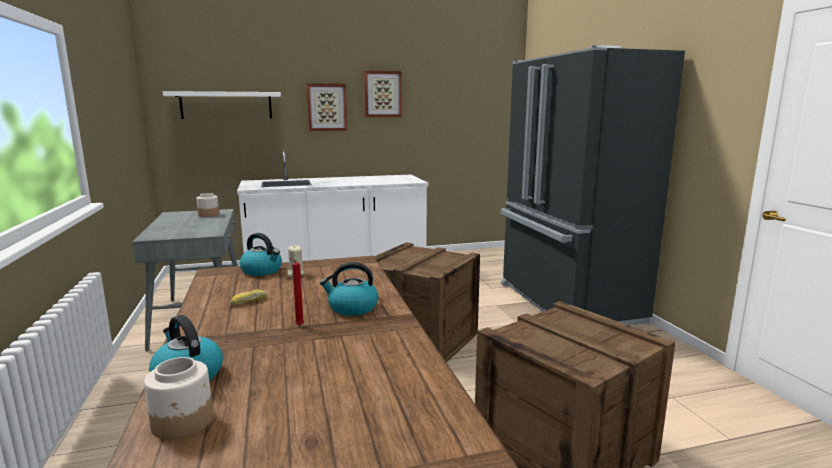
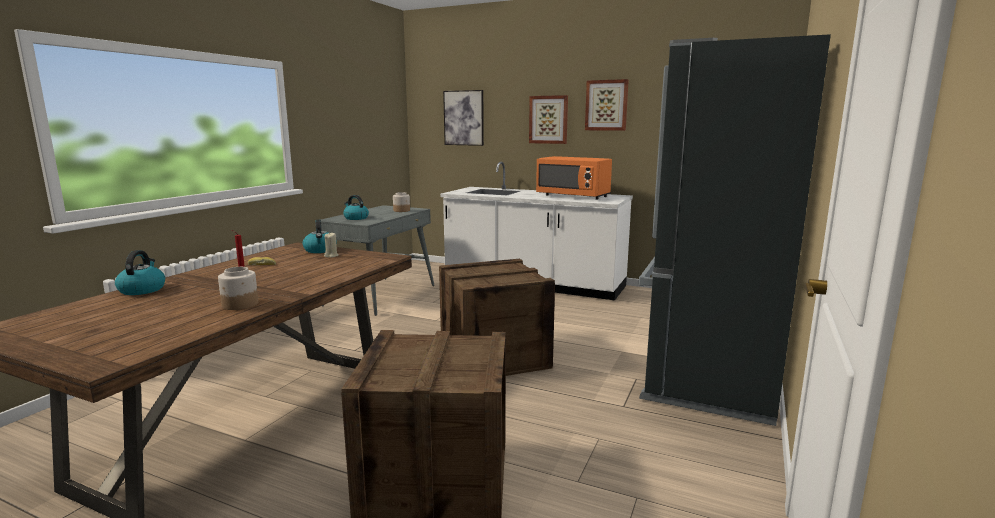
camera: 40 degrees right, 0 degrees up
jar [144,357,213,440] -> jar moved to [218,267,258,310]
white shelf [163,91,281,119] -> picture [443,90,484,146]
kettle [320,262,379,316] -> kettle moved to [343,195,369,220]
none -> orange microwave [536,156,612,200]

